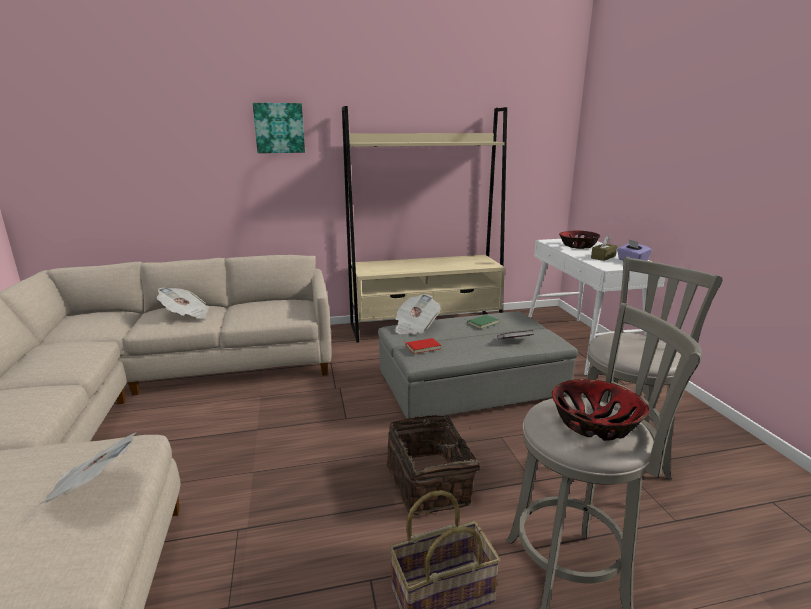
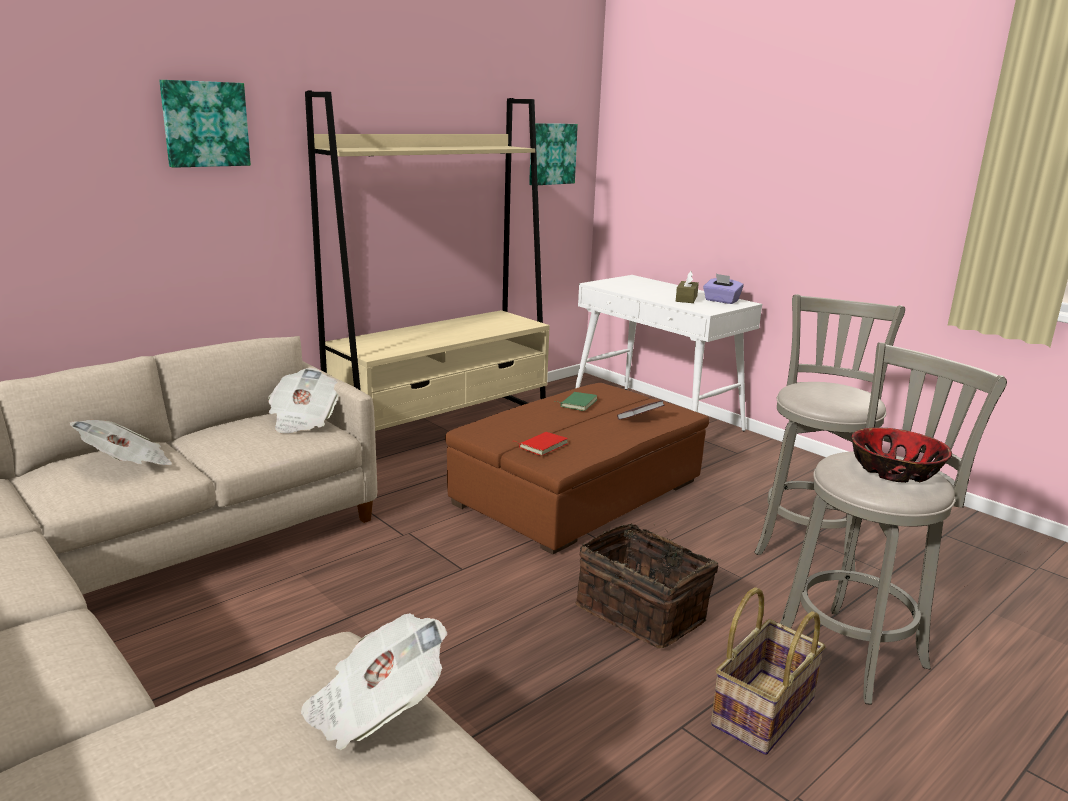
camera: 30 degrees left, 0 degrees up
grey ottoman [378,312,578,419] -> brown ottoman [445,383,709,554]
newspaper [394,294,441,334] -> newspaper moved to [268,368,339,433]
bowl [559,231,600,249] -> none
none -> picture [529,123,578,185]

